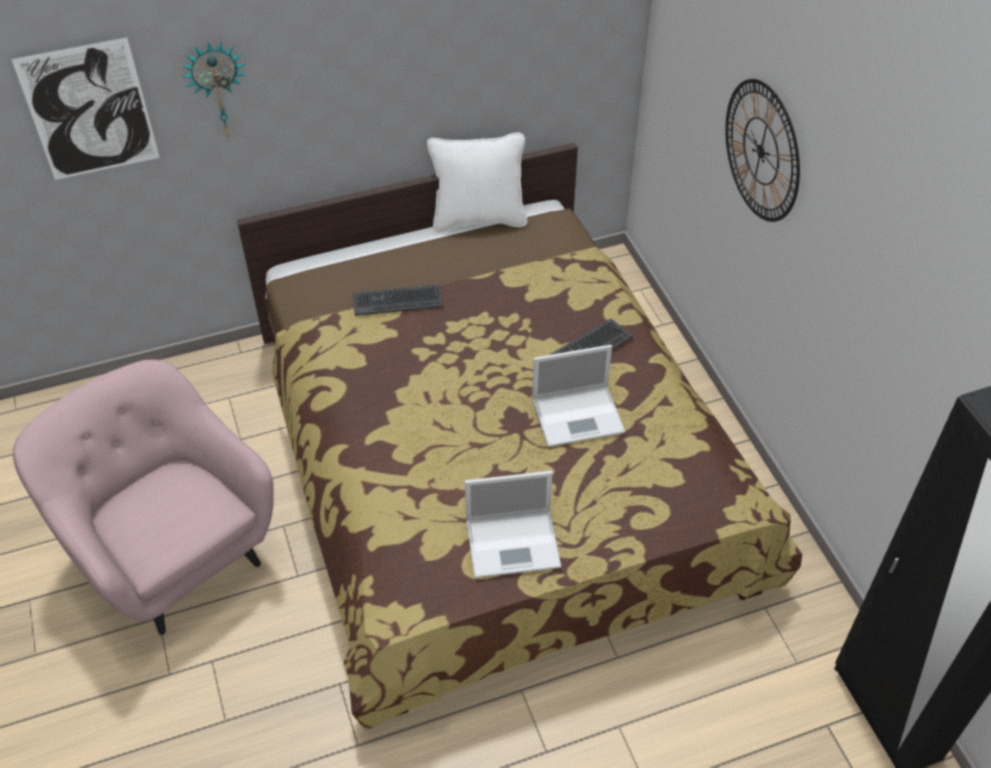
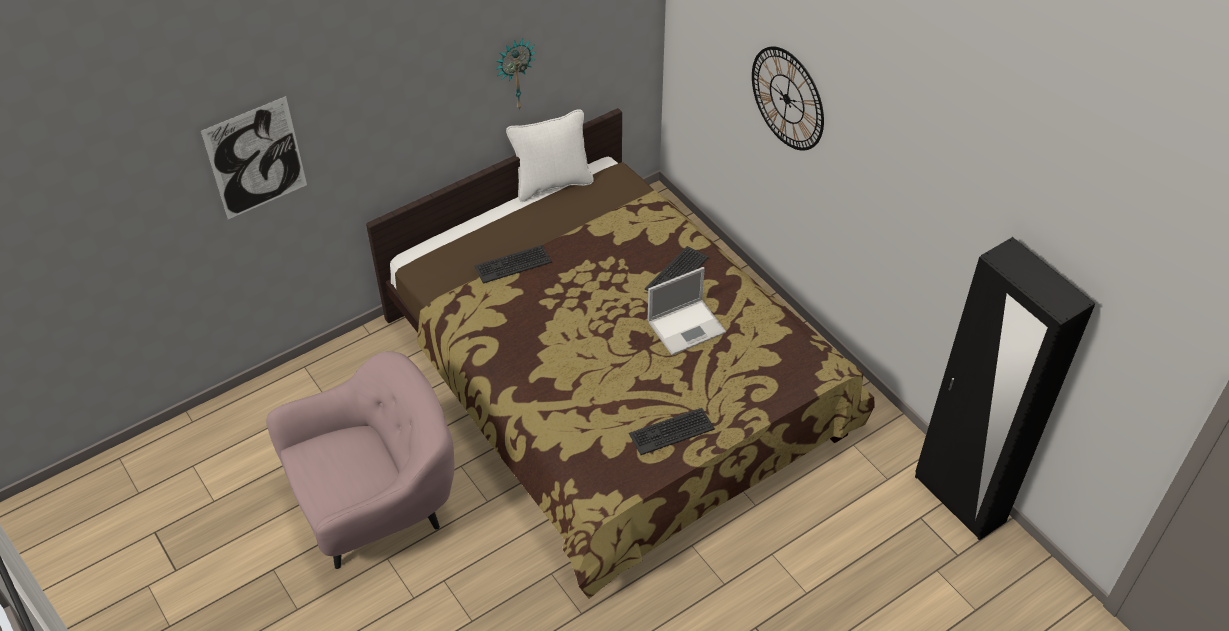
camera: 15 degrees left, 0 degrees up
pink armchair [13,360,274,635] -> pink armchair turned 120 degrees clockwise [266,351,455,569]
wall clock [182,42,246,140] -> wall clock moved to [496,39,537,110]
laptop [465,471,561,578] -> keyboard [629,408,715,455]

